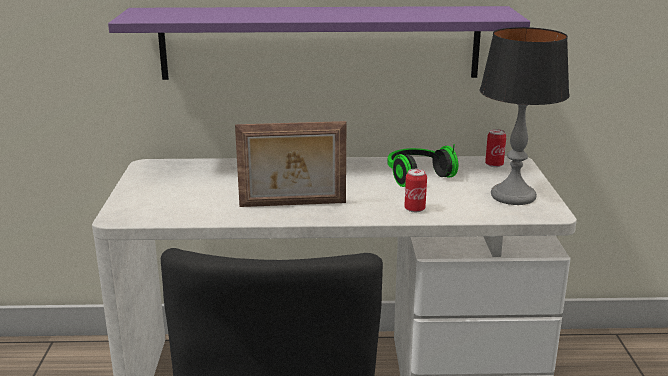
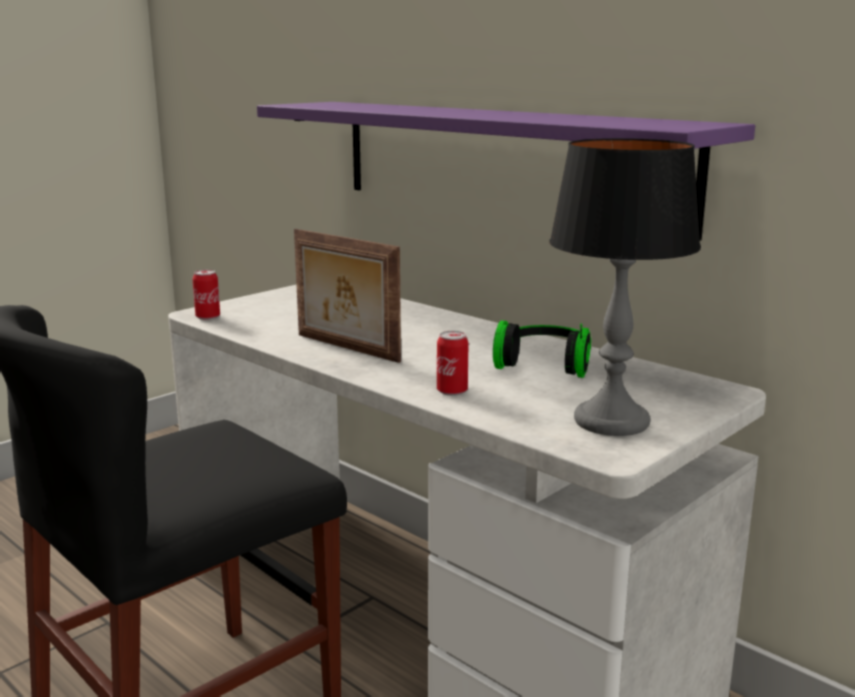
camera: 45 degrees right, 5 degrees down
can [485,129,506,167] -> can moved to [193,270,220,320]

